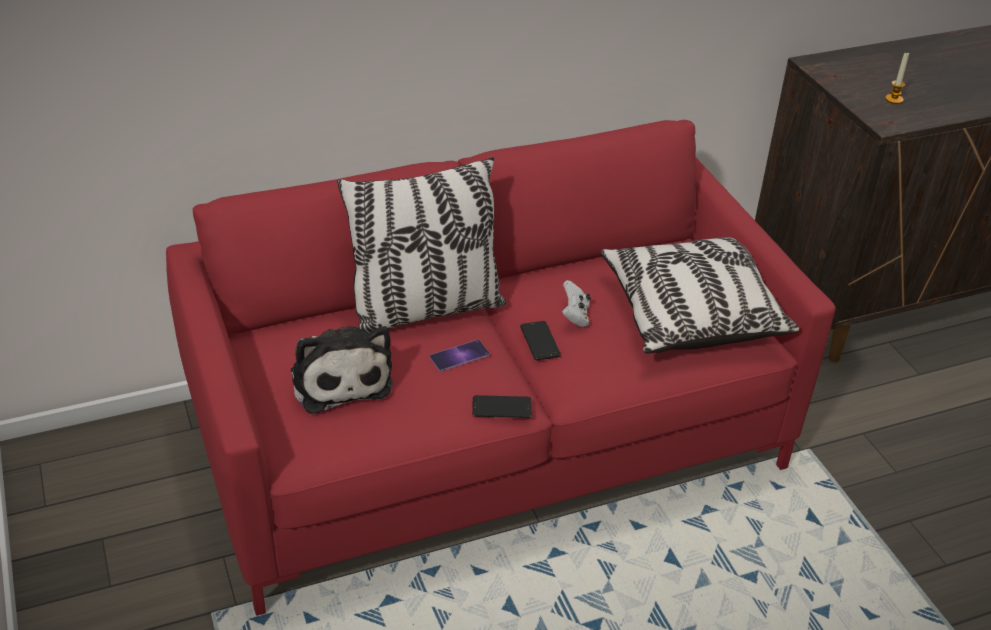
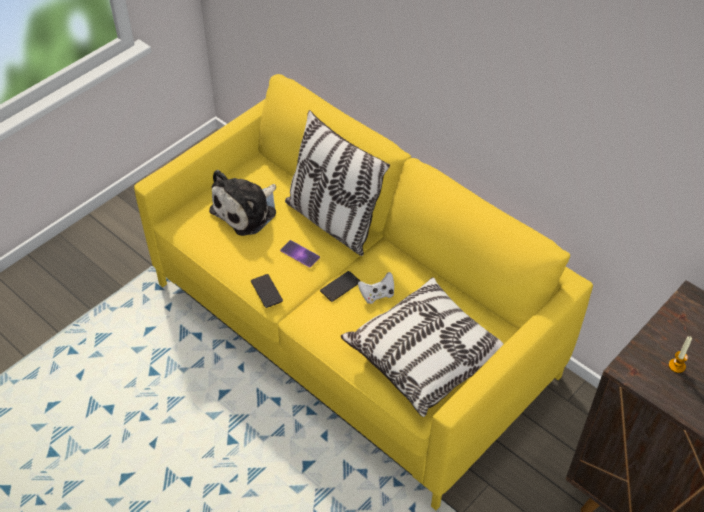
camera: 65 degrees right, 10 degrees up
red sofa [166,120,836,616] -> yellow sofa [134,74,593,510]

